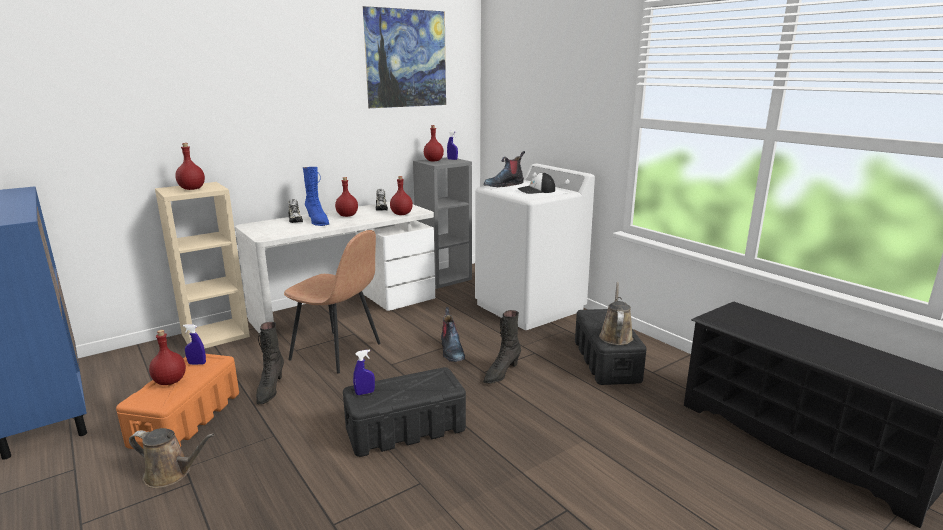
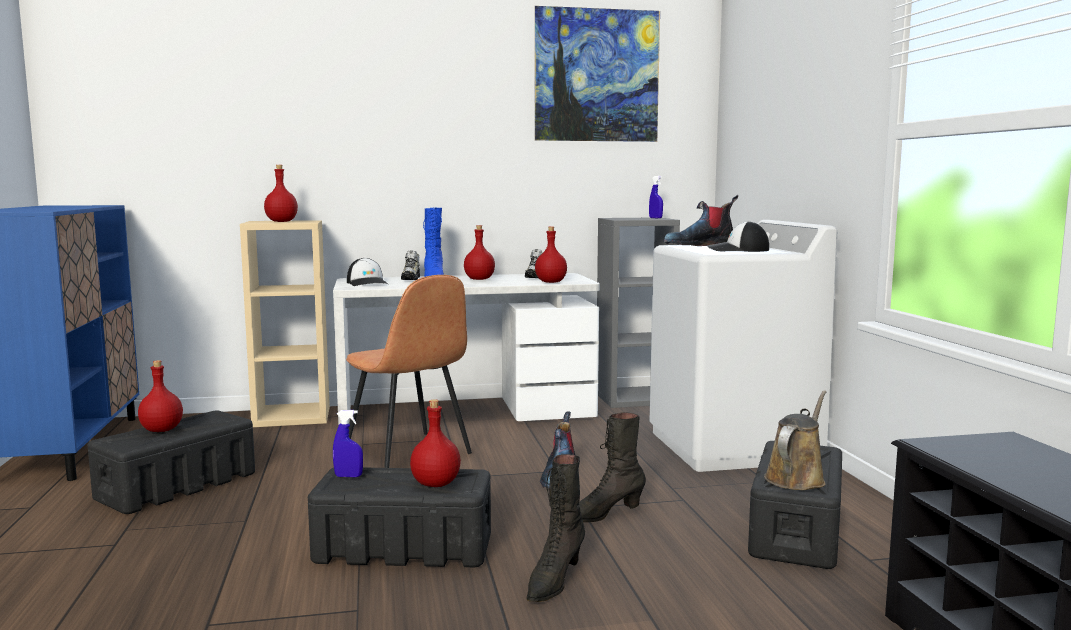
camera: 25 degrees right, 10 degrees down
orange storage box [116,354,239,449] -> black storage box [88,410,255,514]
brown watering can [129,428,215,488] -> none
blue spray bottle [183,324,206,365] -> none
black boot [256,322,284,405] -> black boot moved to [527,454,585,602]
red bottle [424,125,444,161] -> red bottle moved to [410,399,461,487]
none -> cap [347,258,388,286]

